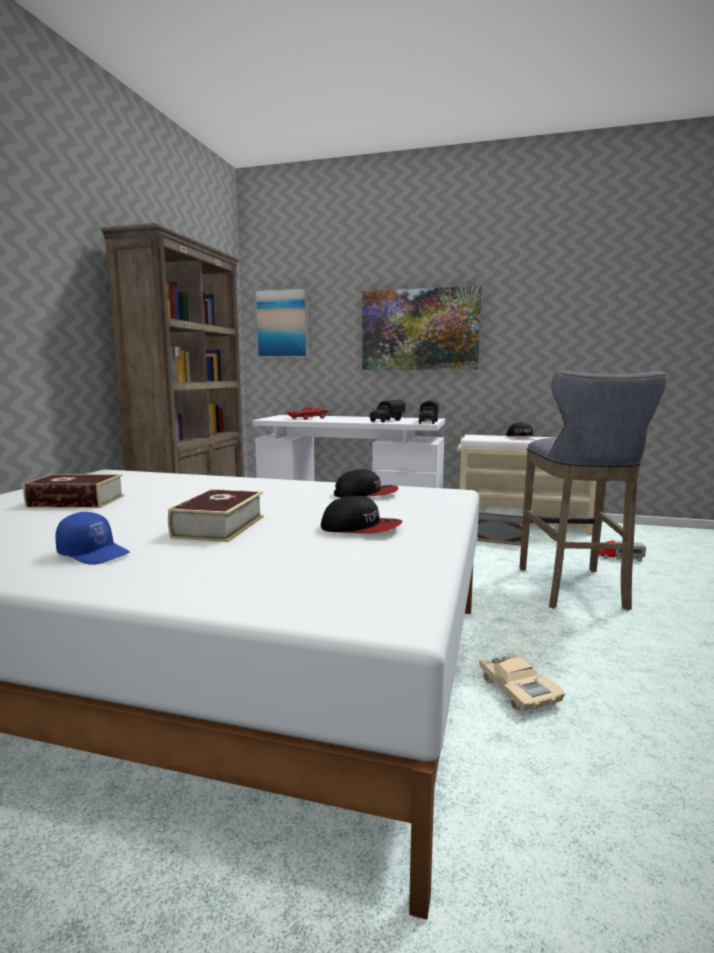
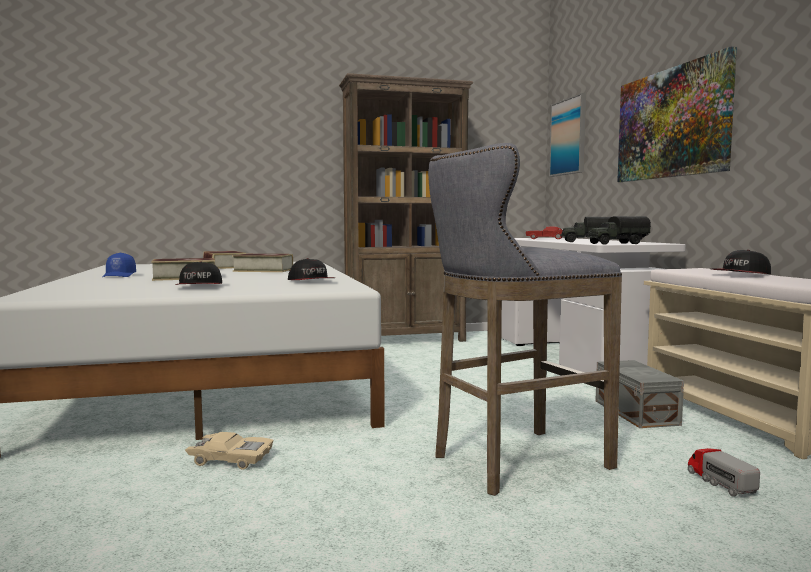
camera: 60 degrees right, 5 degrees down
beige toy car [479,653,565,711] -> beige toy car turned 120 degrees counterclockwise [185,432,274,470]
none -> book [232,254,293,272]

